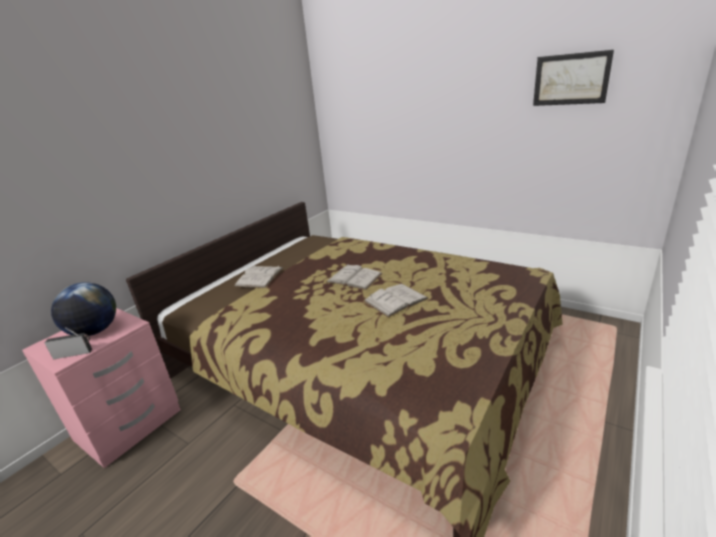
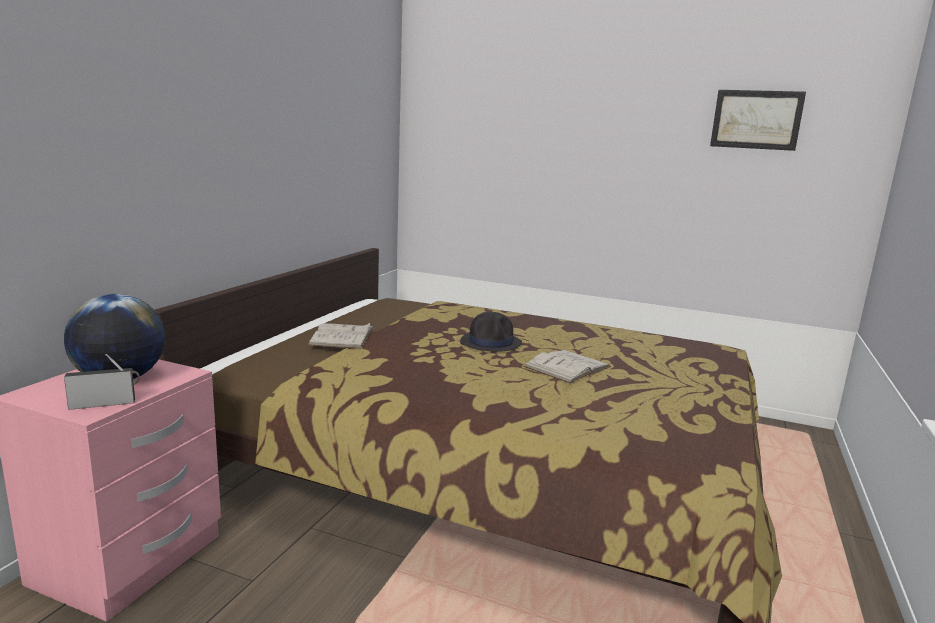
camera: 15 degrees left, 10 degrees down
white book [326,264,382,290] -> black hat [460,312,522,352]

